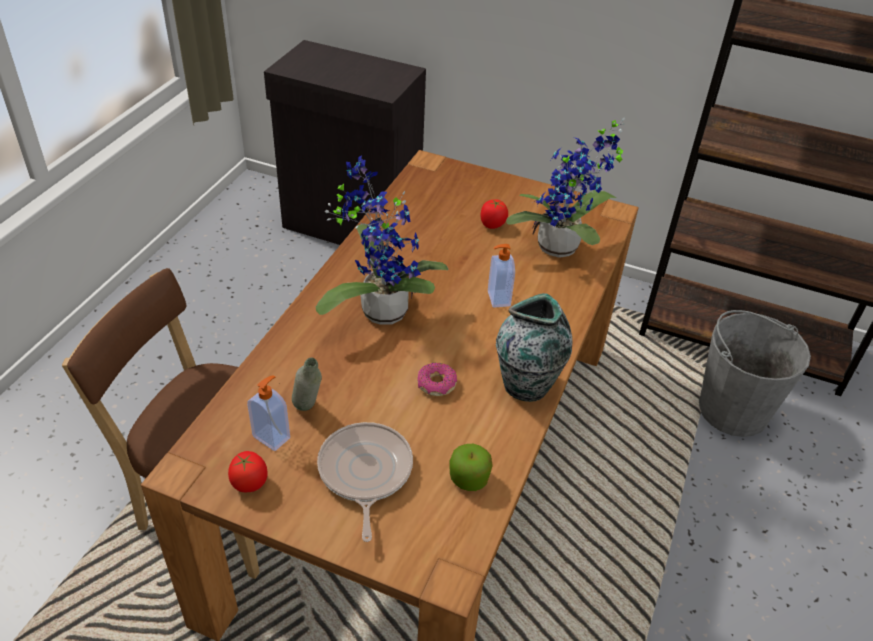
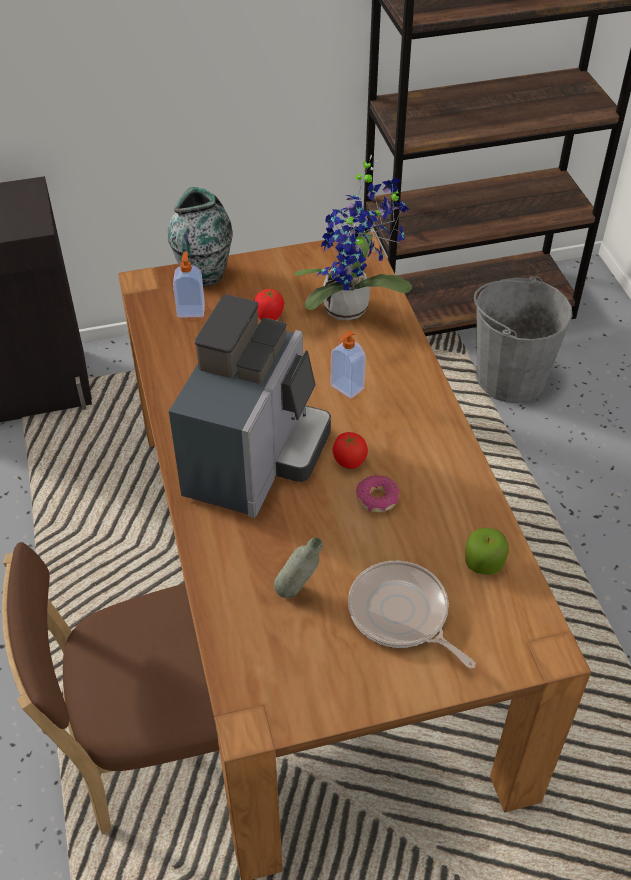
camera: 35 degrees left, 5 degrees up
tomato [228,451,268,492] -> tomato moved to [333,432,368,469]
soap dispenser [247,375,290,451] -> soap dispenser moved to [173,251,205,317]
potted plant [316,156,448,325] -> coffee machine [169,295,331,518]
vase [496,293,572,402] -> vase moved to [167,187,233,287]

